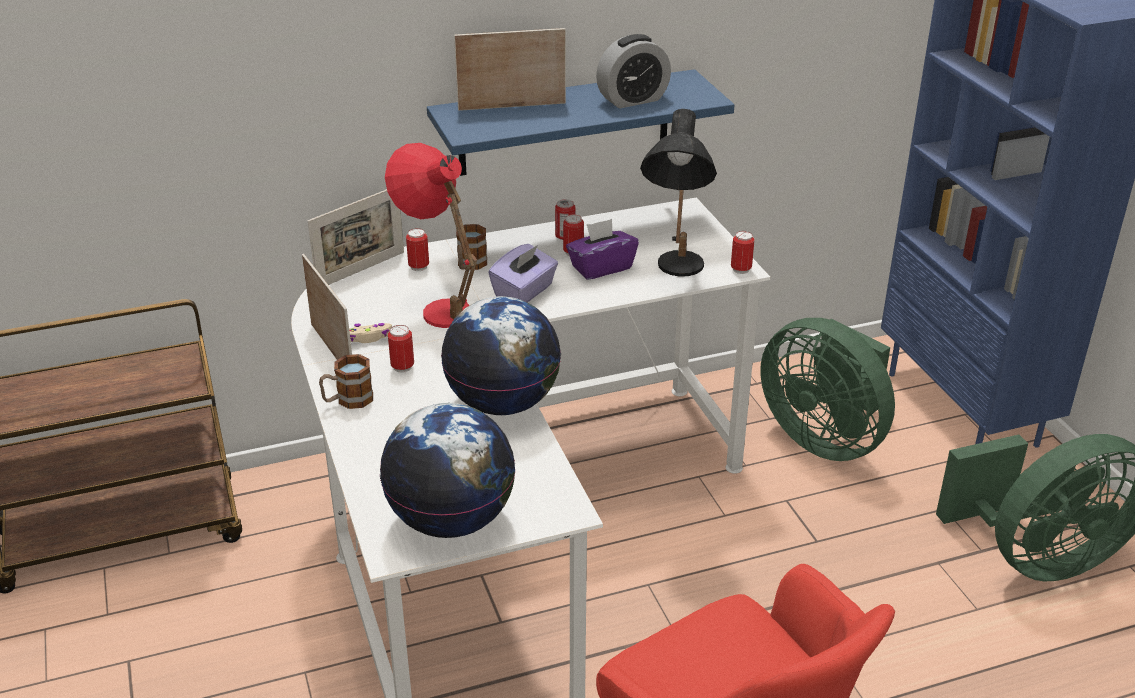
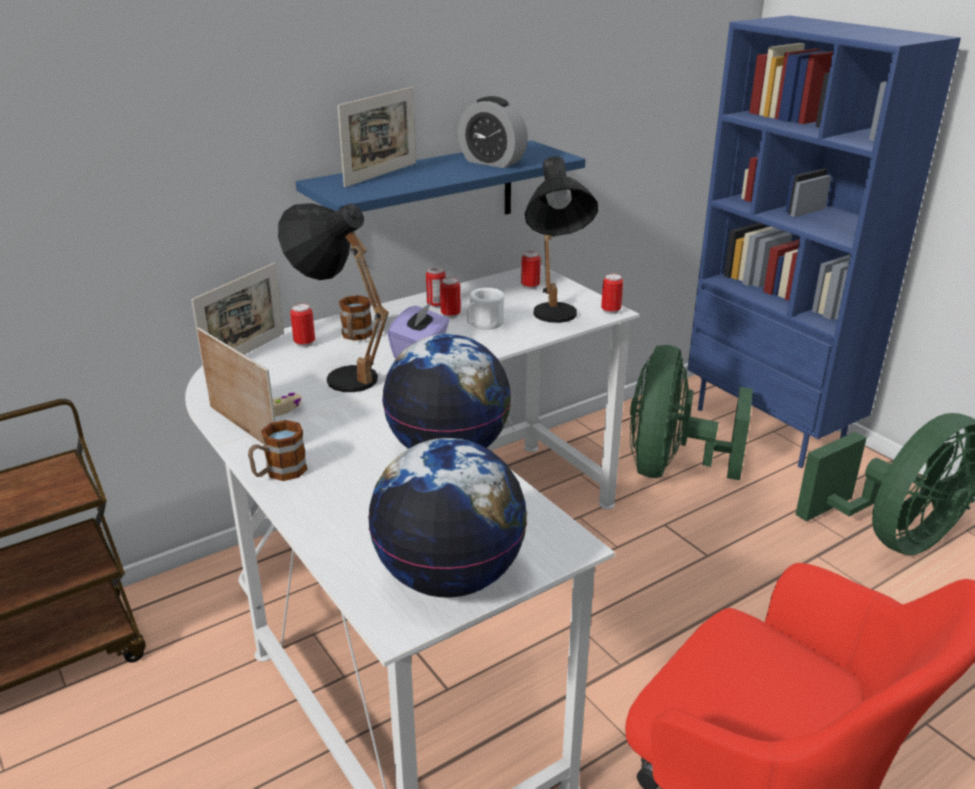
camera: 15 degrees left, 5 degrees down
red table lamp [385,143,477,328] -> black table lamp [278,203,389,392]
can [388,325,414,373] -> can moved to [521,251,541,290]
picture frame [454,28,566,111] -> picture frame turned 150 degrees clockwise [337,87,416,187]
purple tissue box [566,219,639,280] -> white mug [467,288,504,330]
alarm clock [596,34,671,109] -> alarm clock turned 75 degrees clockwise [458,96,528,168]
green fan [760,318,895,461] -> green fan turned 75 degrees clockwise [630,345,753,480]

